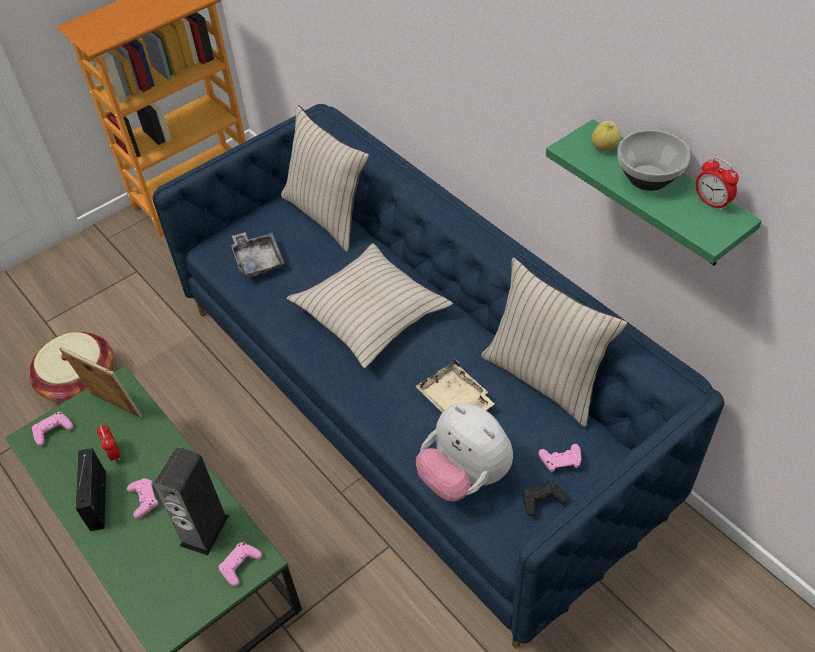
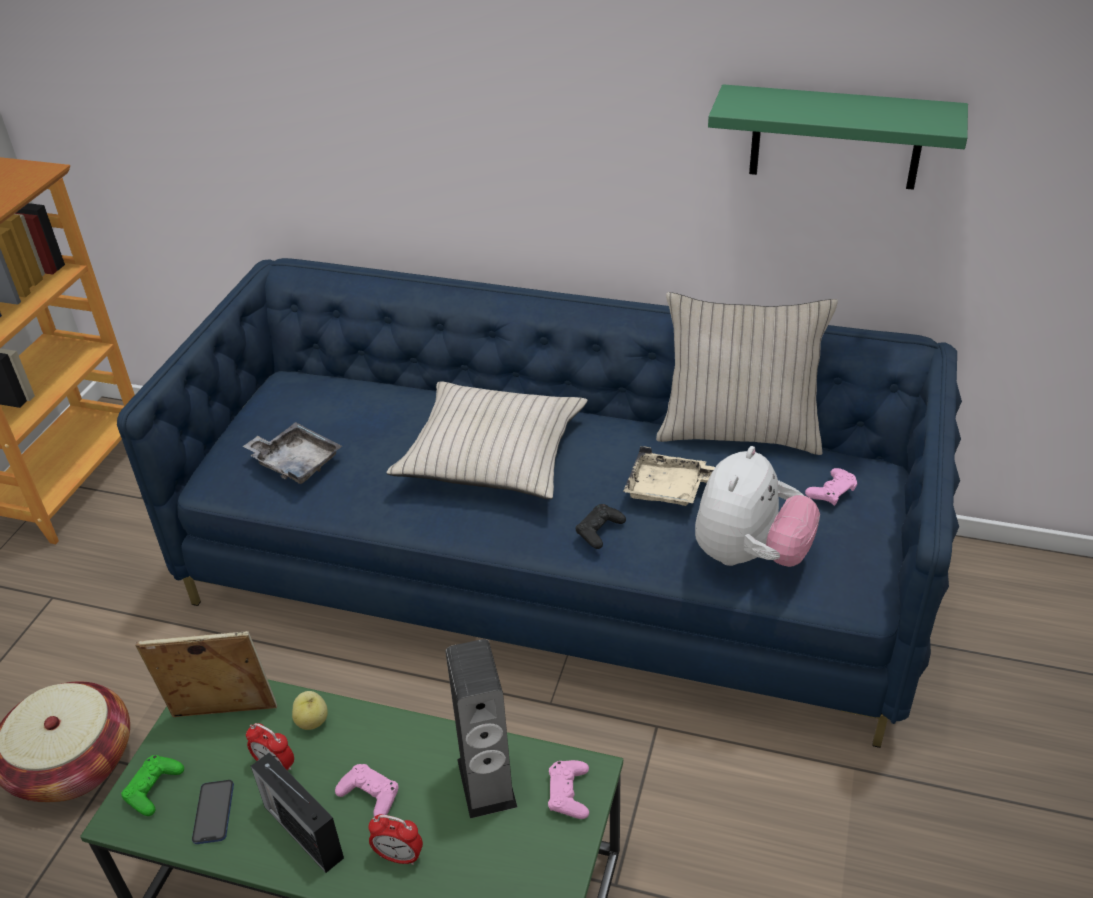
camera: 35 degrees left, 10 degrees down
pink game controller [32,412,73,446] -> green game controller [121,755,184,816]
beige pillow [281,105,369,252] -> none
plush toy [416,403,513,502] -> plush toy turned 75 degrees counterclockwise [695,446,820,567]
black game controller [522,480,567,516] -> black game controller moved to [575,504,626,549]
apple [592,121,621,152] -> apple moved to [292,691,328,730]
bowl [617,130,690,191] -> none
alarm clock [696,157,739,211] -> alarm clock moved to [368,814,423,865]
none -> phone [192,780,234,844]

